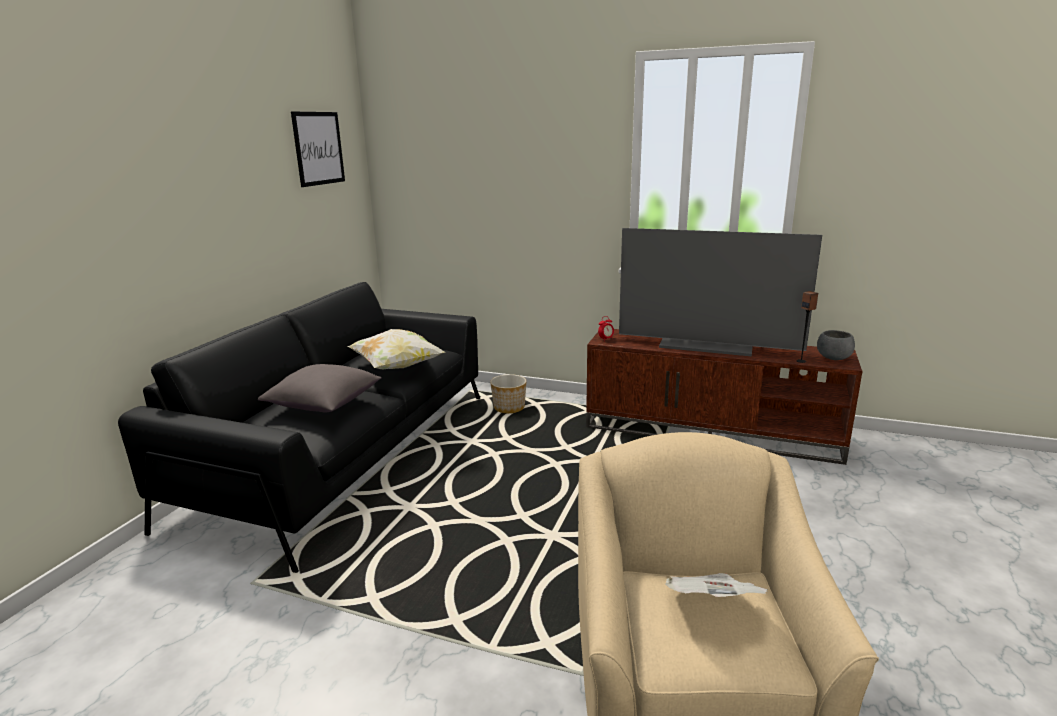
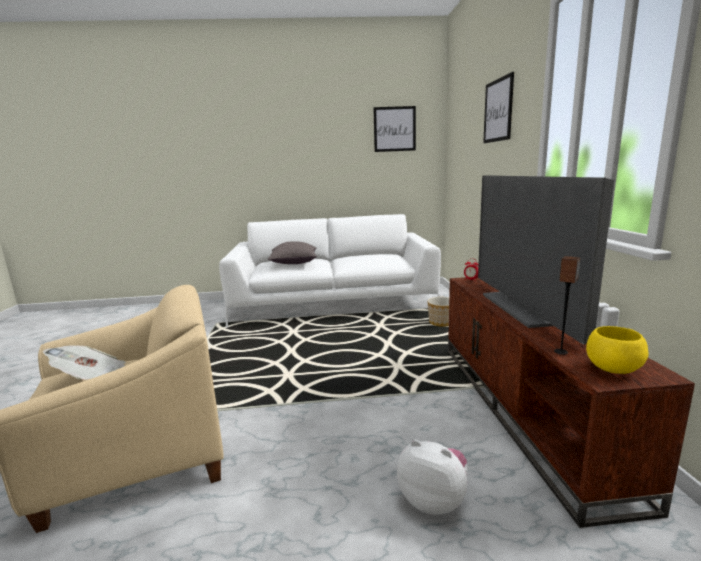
camera: 65 degrees right, 5 degrees down
black sofa [118,282,480,573] -> white sofa [219,214,441,328]
pillow [347,329,445,369] -> none
grey bowl [817,330,855,360] -> yellow bowl [586,326,649,374]
none -> plush toy [397,439,468,515]
none -> picture [483,72,514,143]

